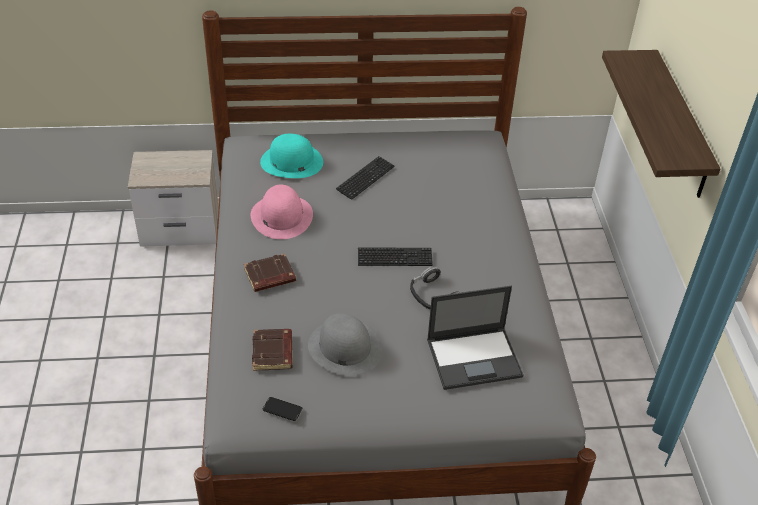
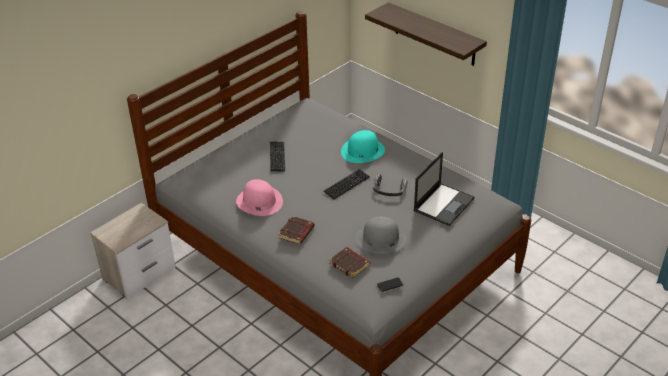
camera: 40 degrees left, 5 degrees down
turquoise hat [260,134,323,178] -> turquoise hat moved to [341,130,385,163]

